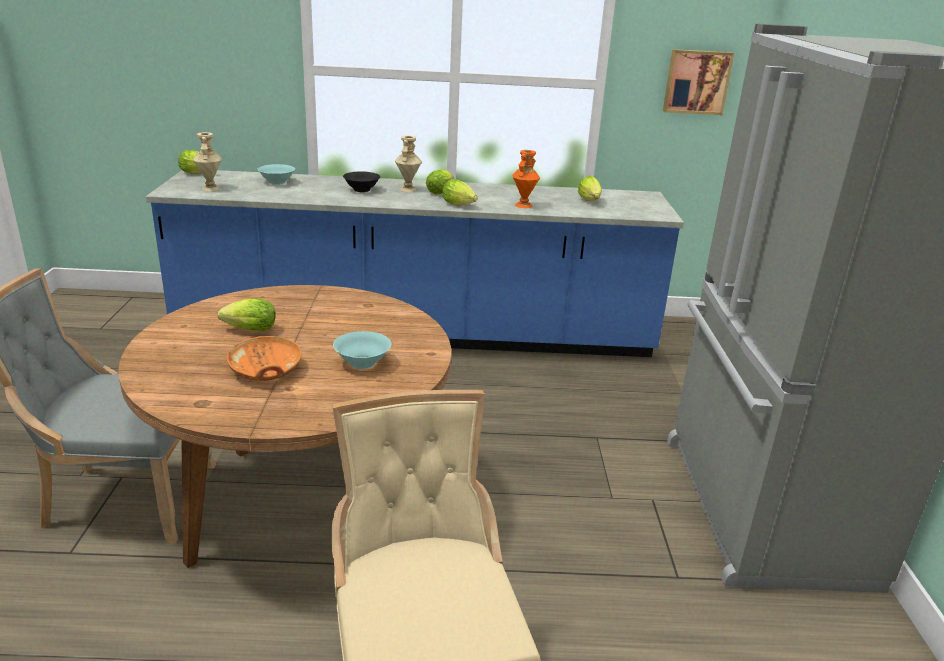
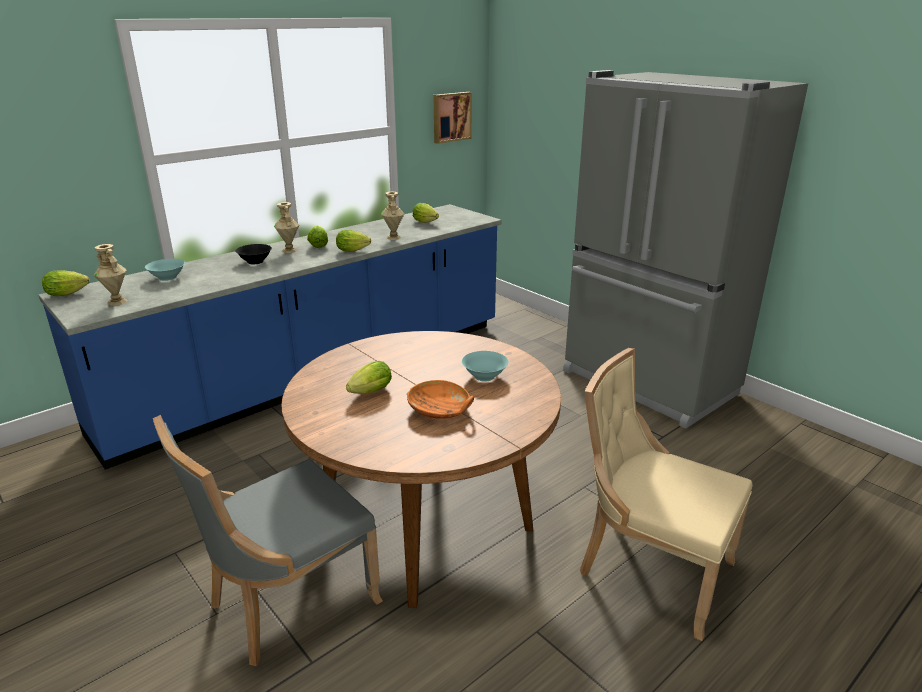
camera: 40 degrees left, 0 degrees up
orange vase [512,150,540,208] -> beige vase [381,192,404,240]

